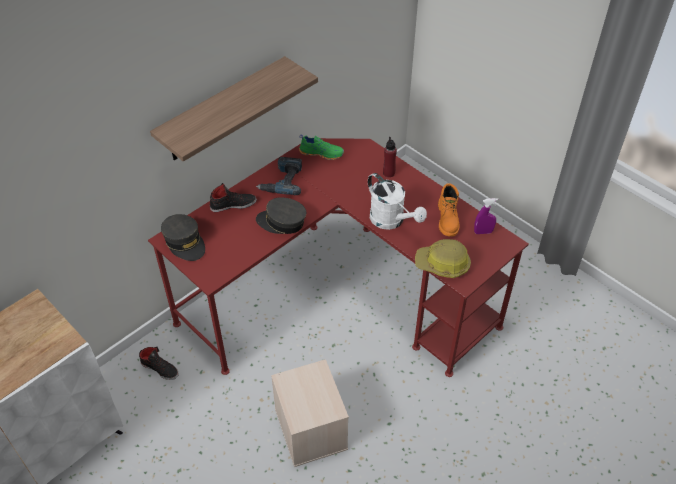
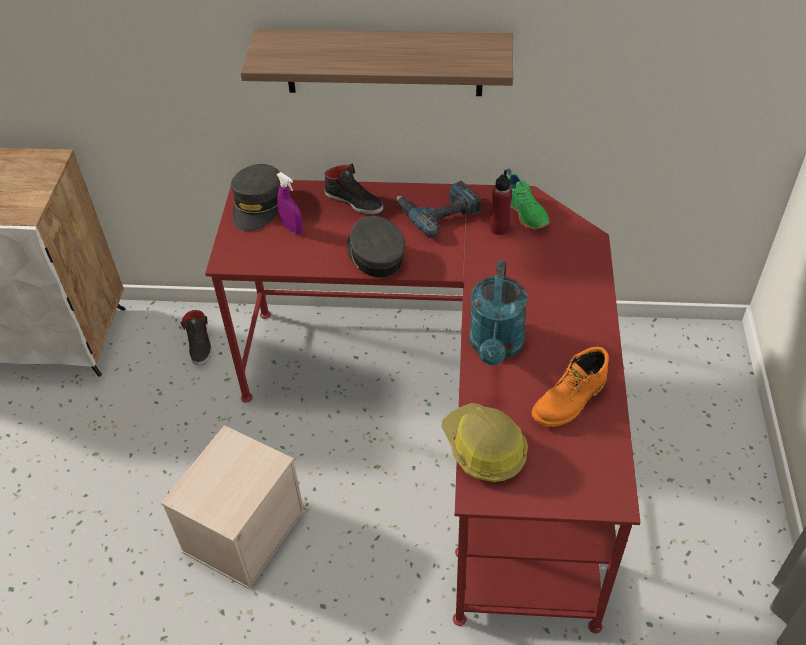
camera: 50 degrees right, 0 degrees up
white watering can [368,173,427,230] -> turquoise watering can [469,260,528,366]
red bottle [383,137,397,177] -> red bottle moved to [490,170,512,235]
purple spray bottle [474,198,498,234] -> purple spray bottle moved to [277,172,303,234]

